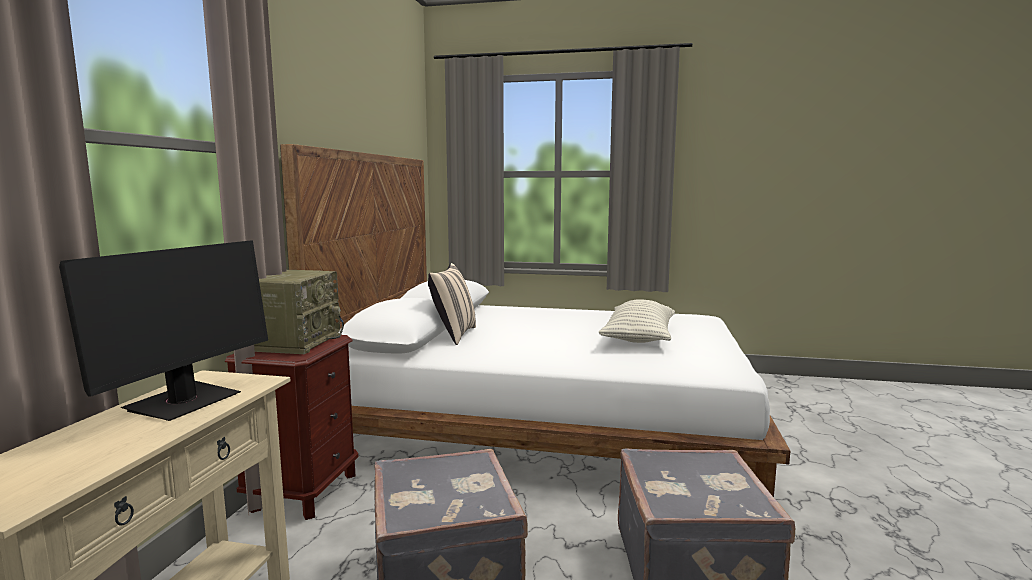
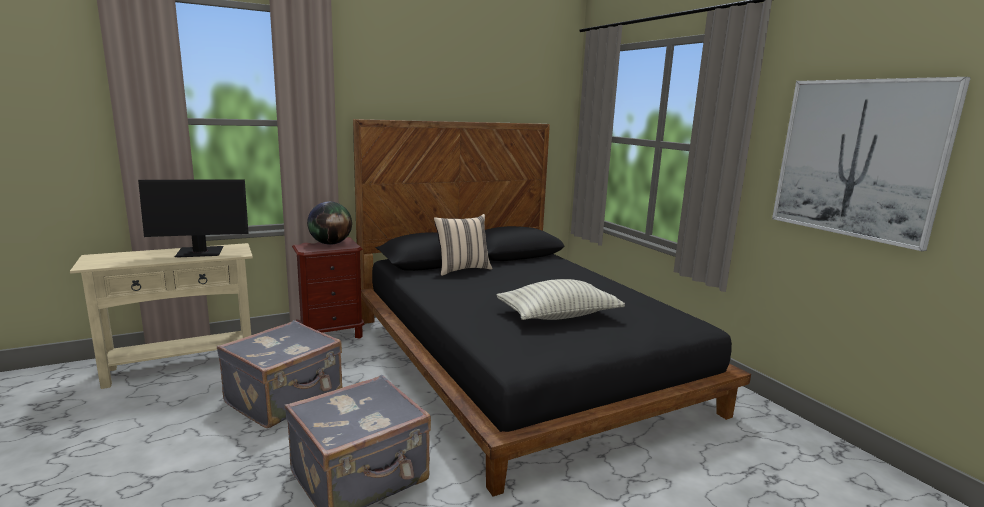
camera: 50 degrees right, 5 degrees up
radio [254,270,344,354] -> globe [307,201,352,245]
white bed [280,144,790,497] -> black bed [353,119,751,497]
none -> picture [772,77,971,251]

